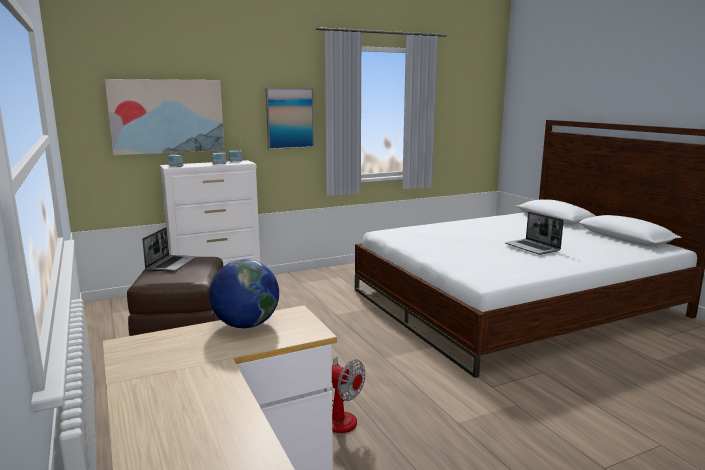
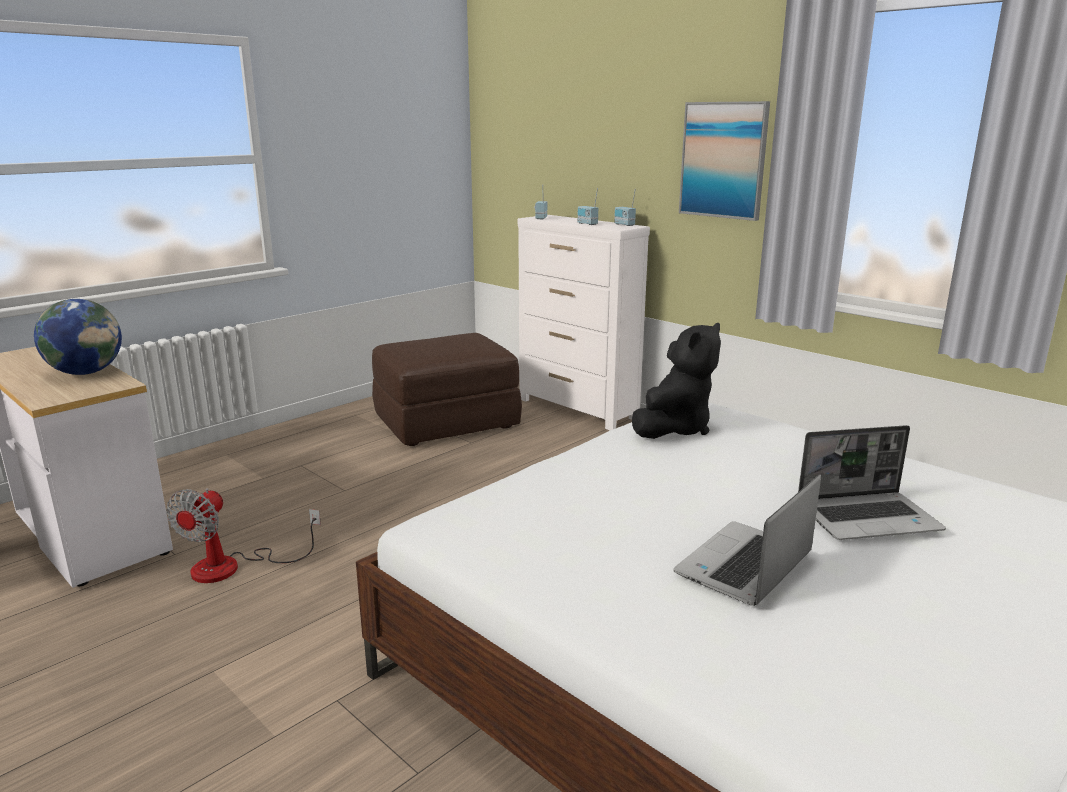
camera: 70 degrees right, 5 degrees up
picture [105,79,225,155] -> none
laptop [142,227,196,272] -> laptop moved to [798,425,946,540]
none -> black plush toy [632,323,721,439]

